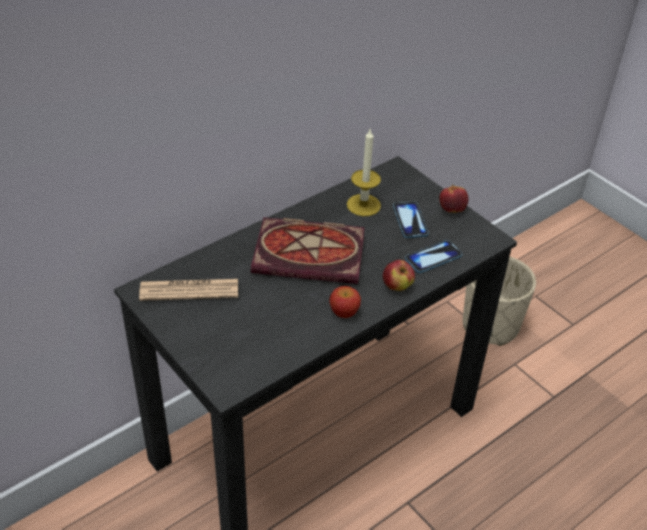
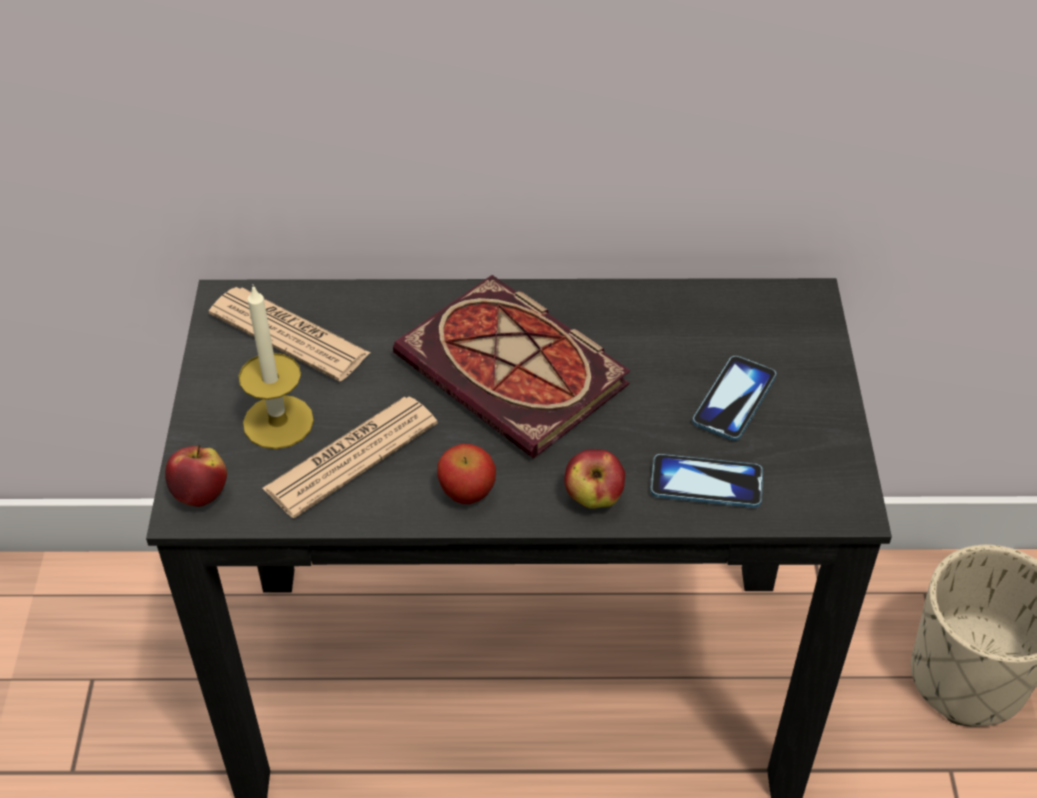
camera: 40 degrees right, 5 degrees up
candle [347,129,381,216] -> candle moved to [239,285,314,449]
apple [440,184,468,213] -> apple moved to [165,445,227,507]
none -> newspaper [262,397,438,518]

